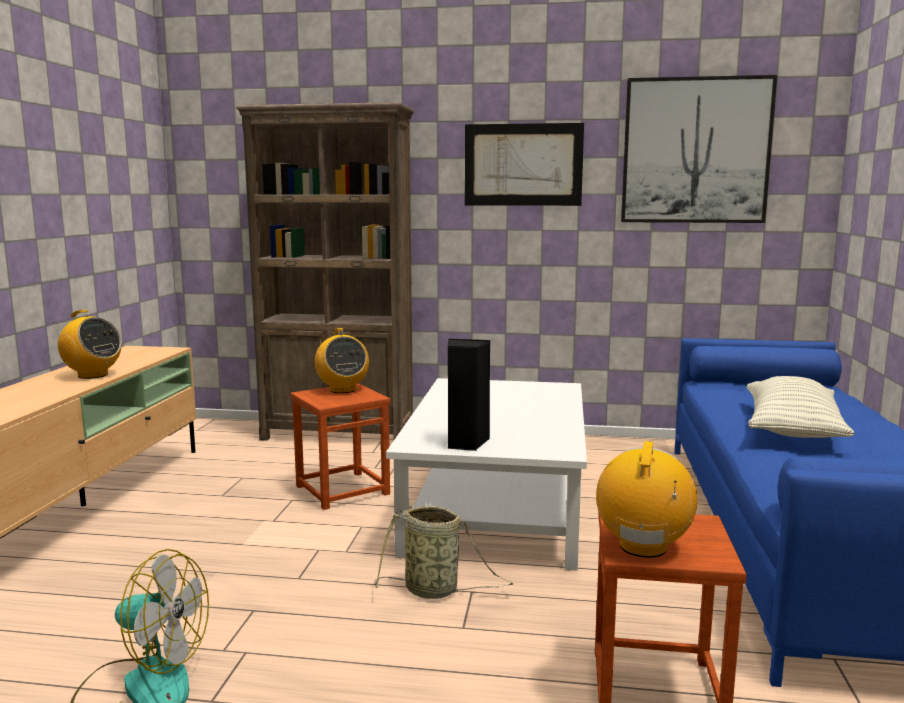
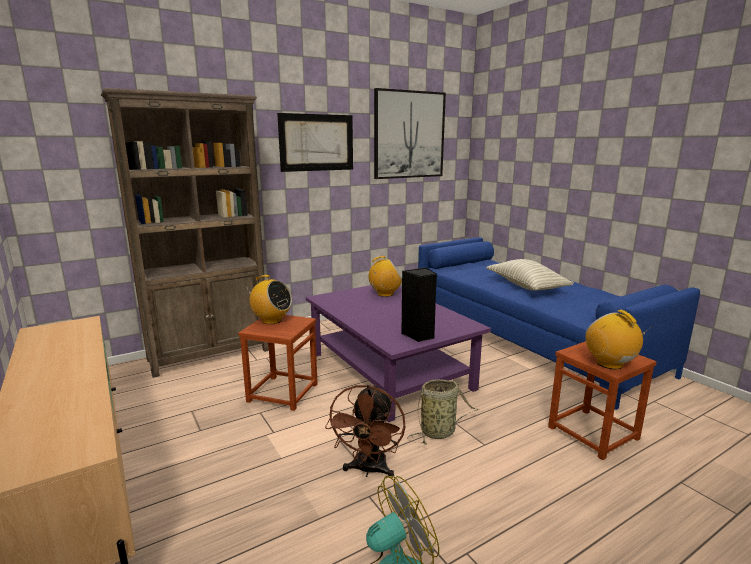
camera: 40 degrees left, 5 degrees up
radio [53,310,121,379] -> radio moved to [369,256,402,297]
white coffee table [386,378,587,571] -> purple coffee table [306,285,491,422]
none -> brown fan [325,384,405,478]

